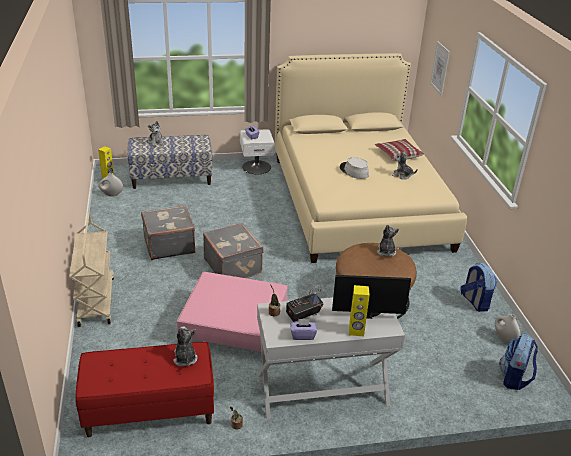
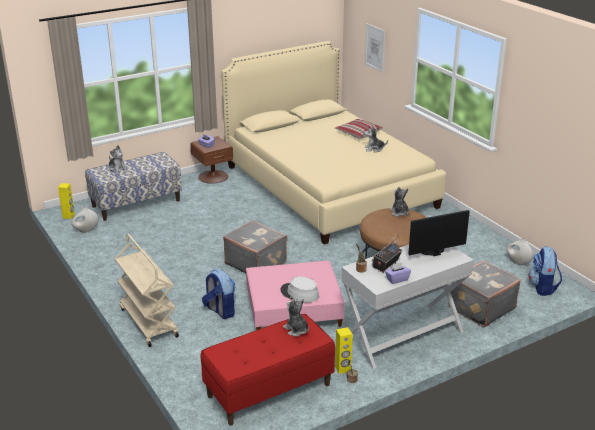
camera: 20 degrees left, 5 degrees down
grey suitcase [141,205,195,260] -> grey suitcase moved to [448,260,521,327]
white nightstand [240,129,275,174] -> brown nightstand [190,136,233,183]
grey hat [340,157,369,179] -> grey hat moved to [281,277,319,303]
yellow speaker [349,285,370,336] -> yellow speaker moved to [335,327,353,374]
backpack [460,263,497,312] -> backpack moved to [202,269,236,319]

